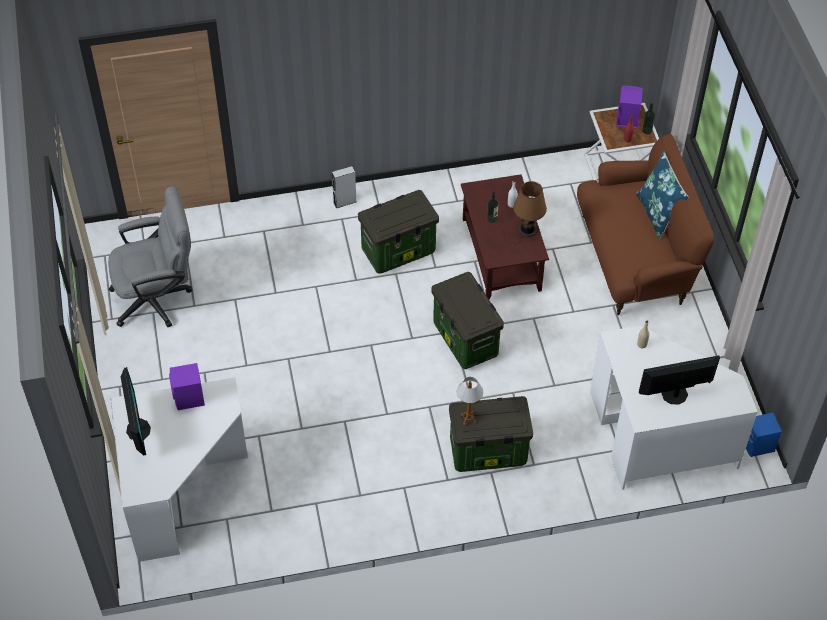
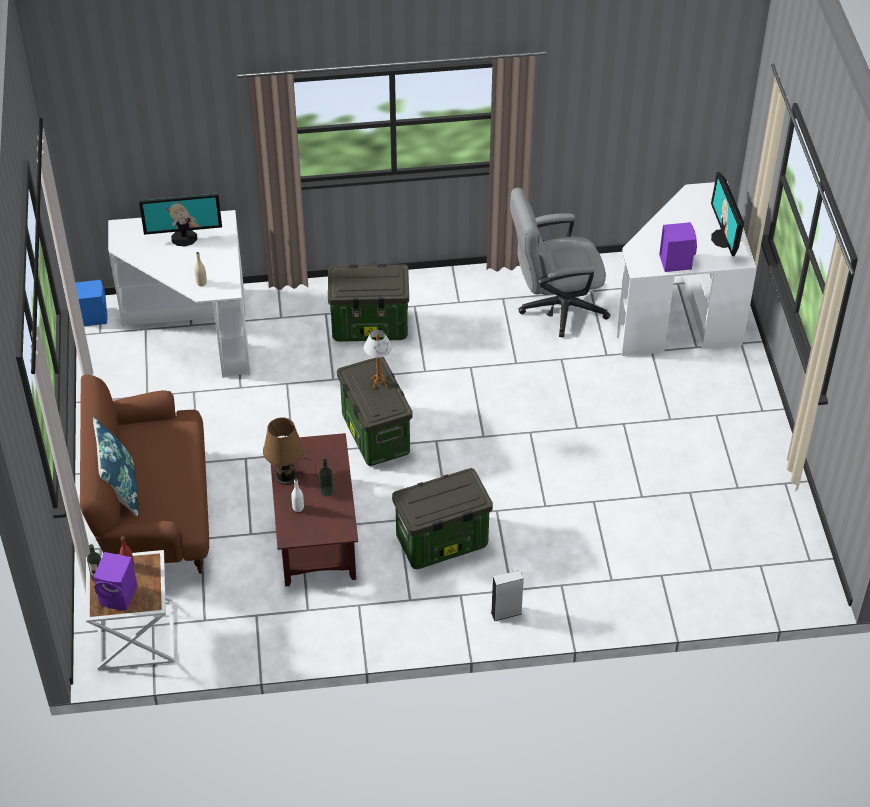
camera: 175 degrees left, 5 degrees down
grey office chair [108,186,192,327] -> grey office chair moved to [510,188,610,337]
table lamp [457,377,483,425] -> table lamp moved to [364,330,392,388]

